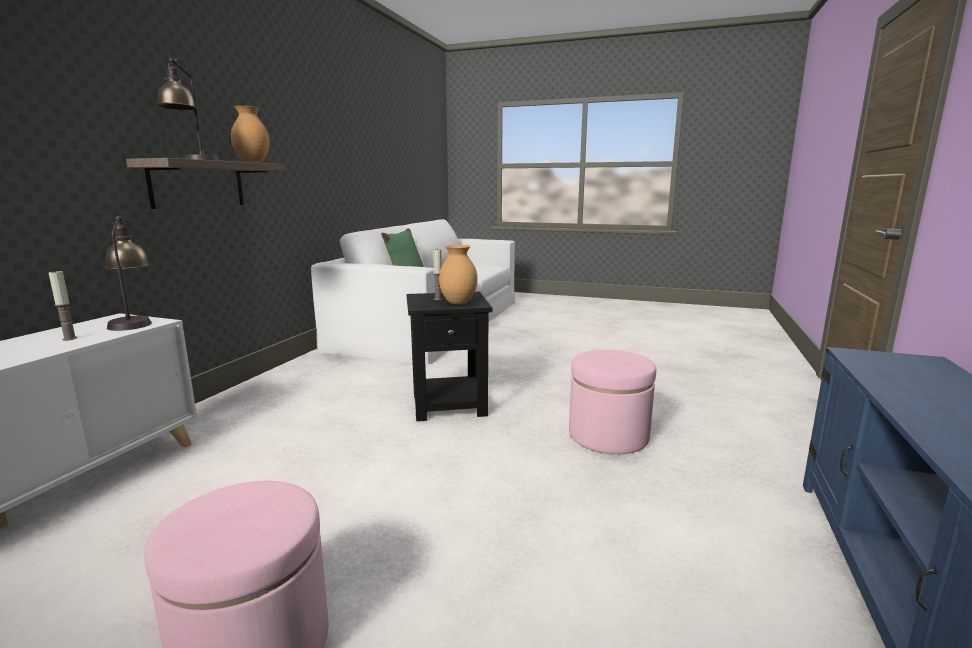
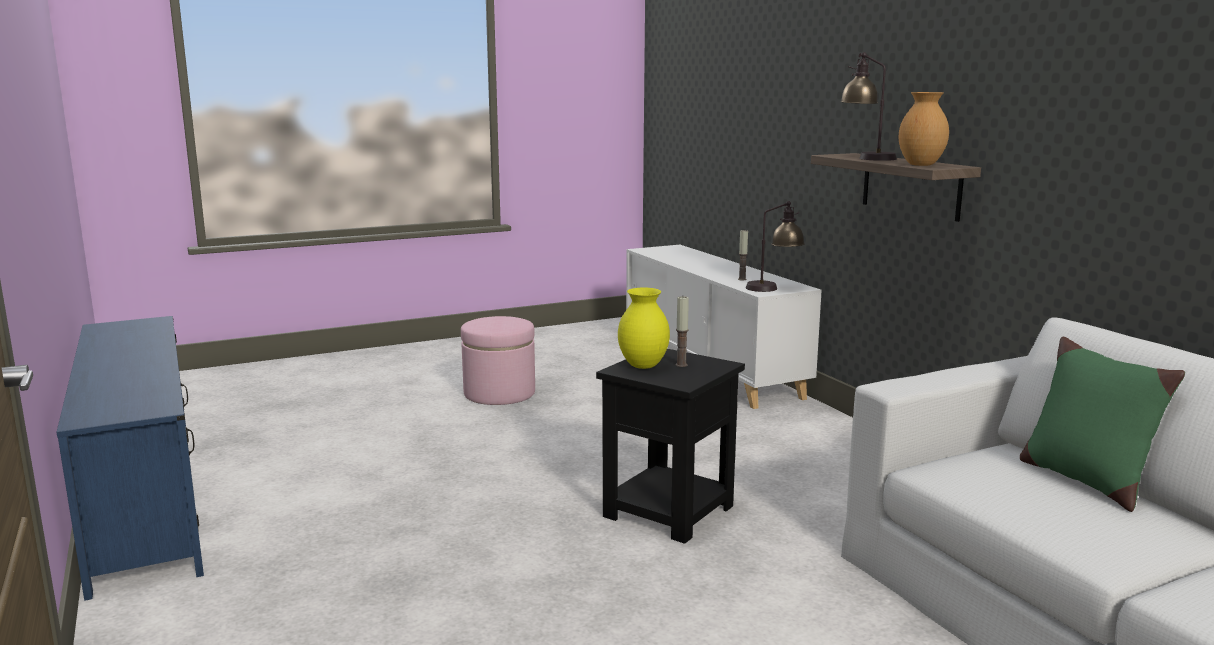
camera: 135 degrees right, 0 degrees up
brown vase [439,245,478,305] -> yellow vase [618,288,670,369]
pink ottoman [569,350,656,454] -> none

